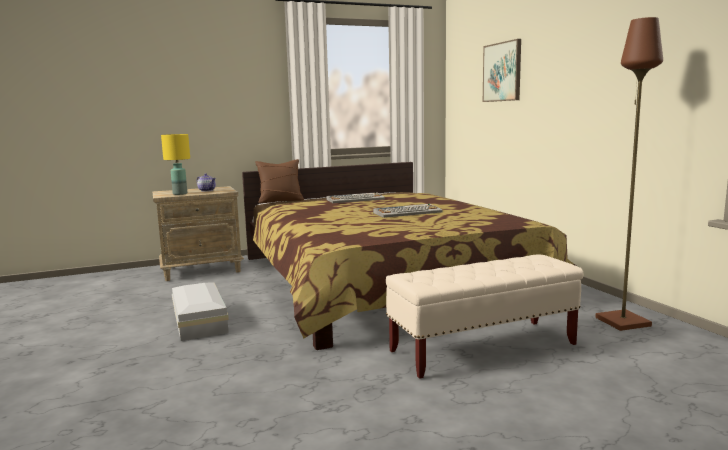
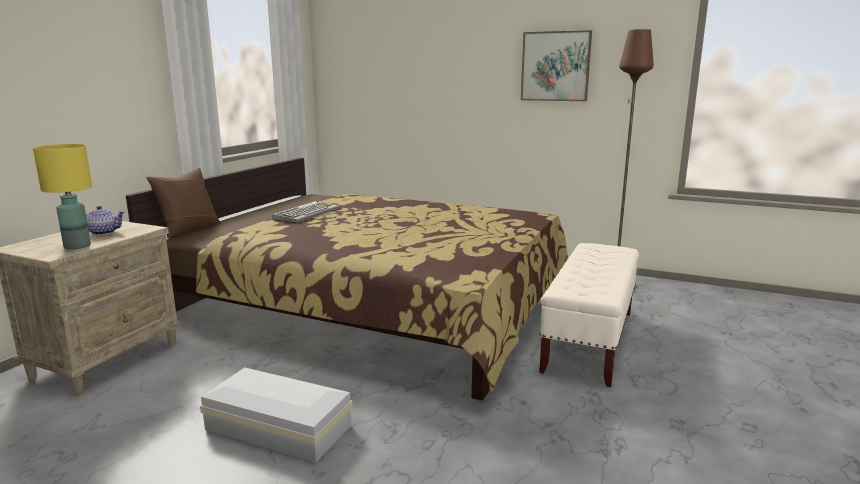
camera: 45 degrees left, 5 degrees up
keyboard [373,204,442,218] -> none
picture [483,39,521,102] -> picture moved to [521,30,592,101]

